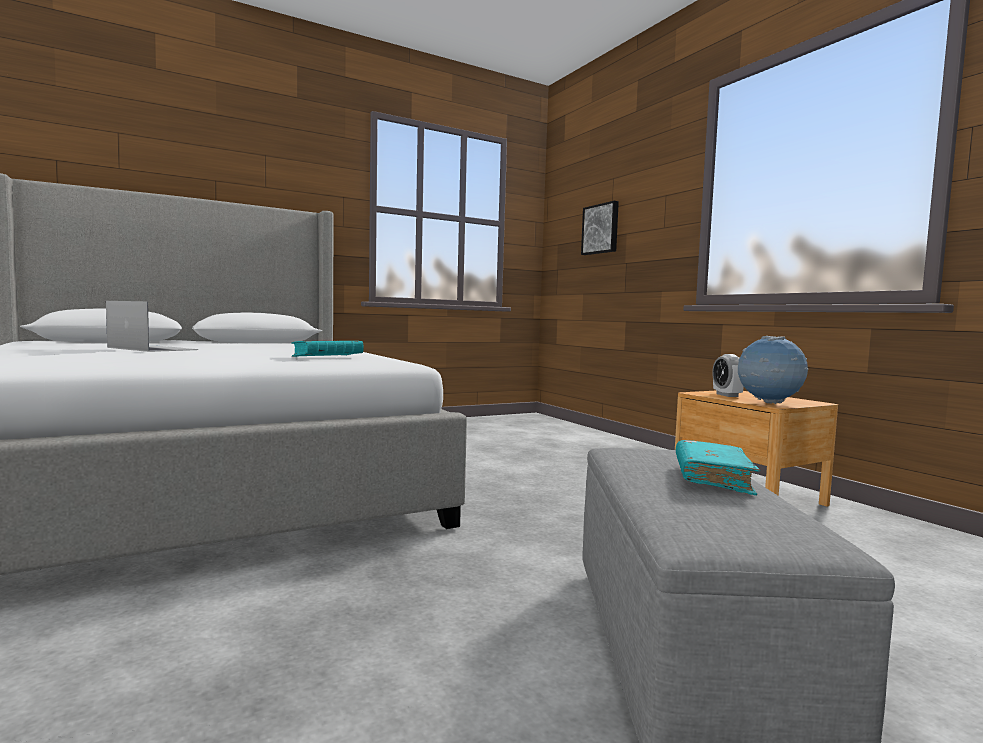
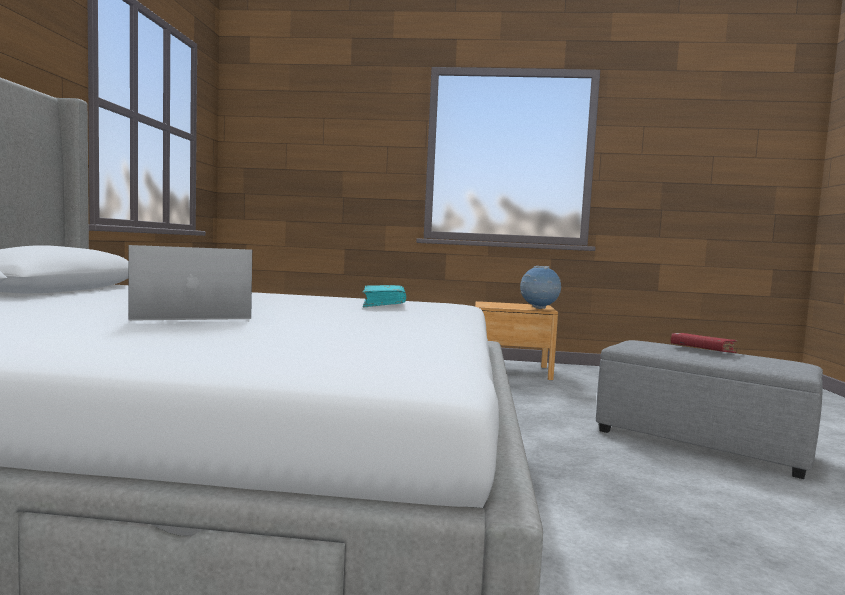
camera: 55 degrees left, 0 degrees up
picture [581,201,619,255] -> none
turquoise book [676,440,760,495] -> red book [671,333,737,353]
alarm clock [712,354,744,397] -> none

